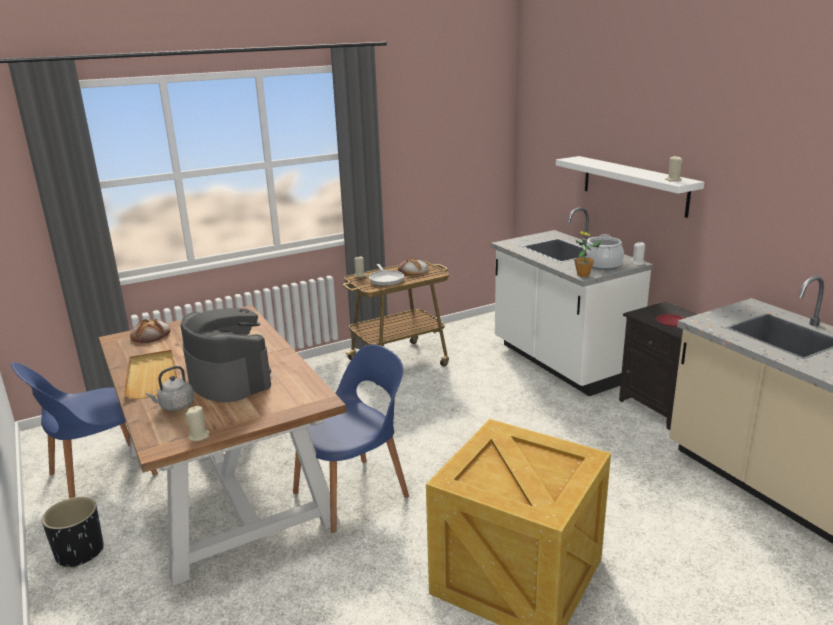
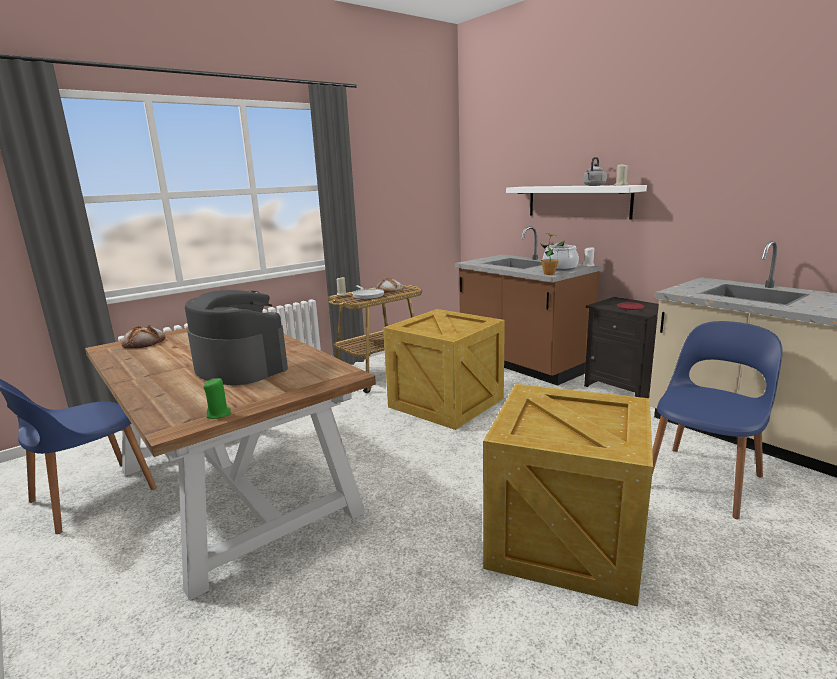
camera: 10 degrees left, 5 degrees down
black planter [42,497,104,568] -> none
beige tray [124,350,178,399] -> none
grey kettle [146,366,194,411] -> grey kettle moved to [584,157,607,186]
beige candle [186,406,210,441] -> green candle [203,378,231,419]
blue chair [293,344,409,533] -> blue chair moved to [652,321,783,519]
white counter [491,207,653,396] -> brown counter [455,226,601,386]
none -> crate [383,309,505,430]

